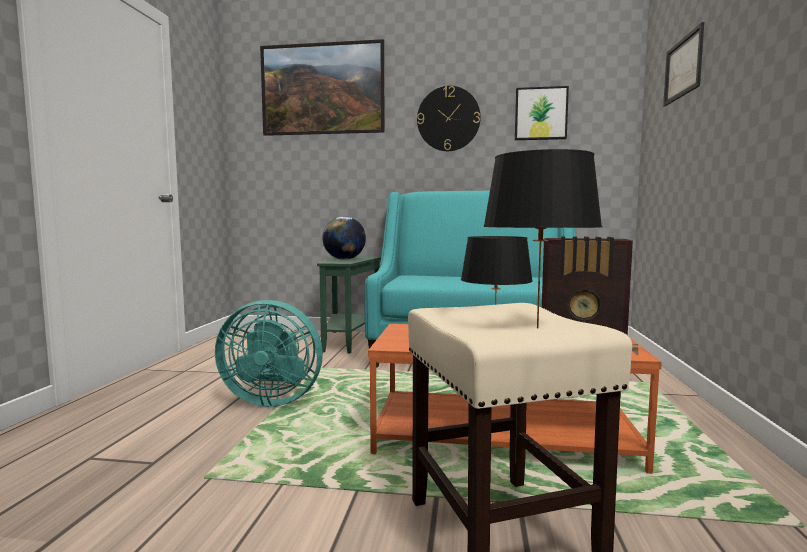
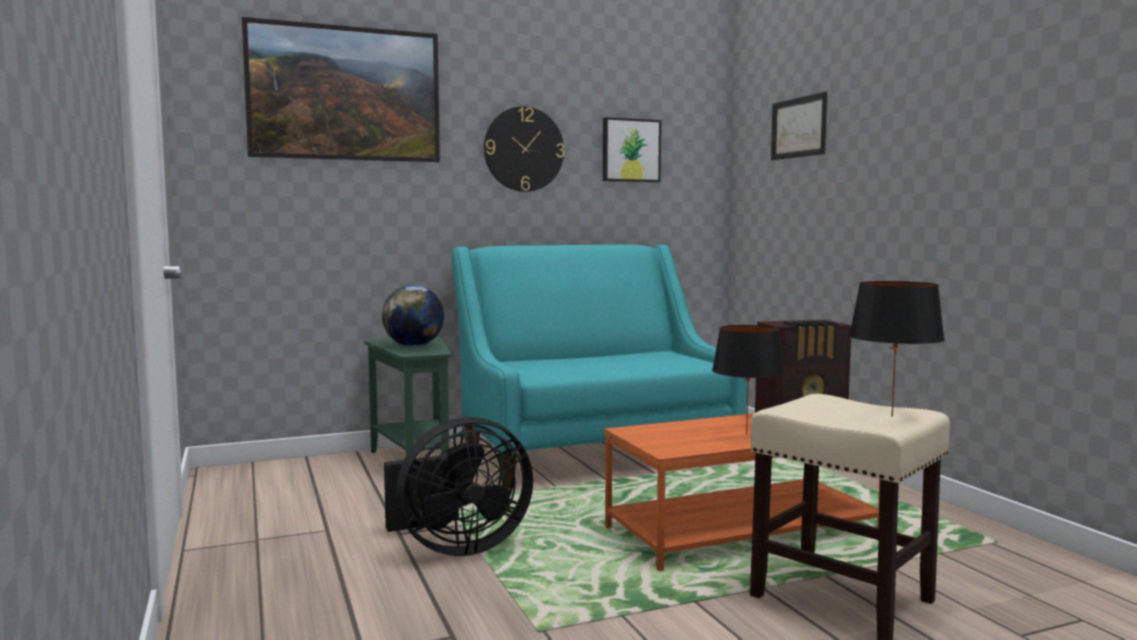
camera: 30 degrees left, 0 degrees up
turquoise fan [215,300,323,407] -> black fan [384,417,533,556]

